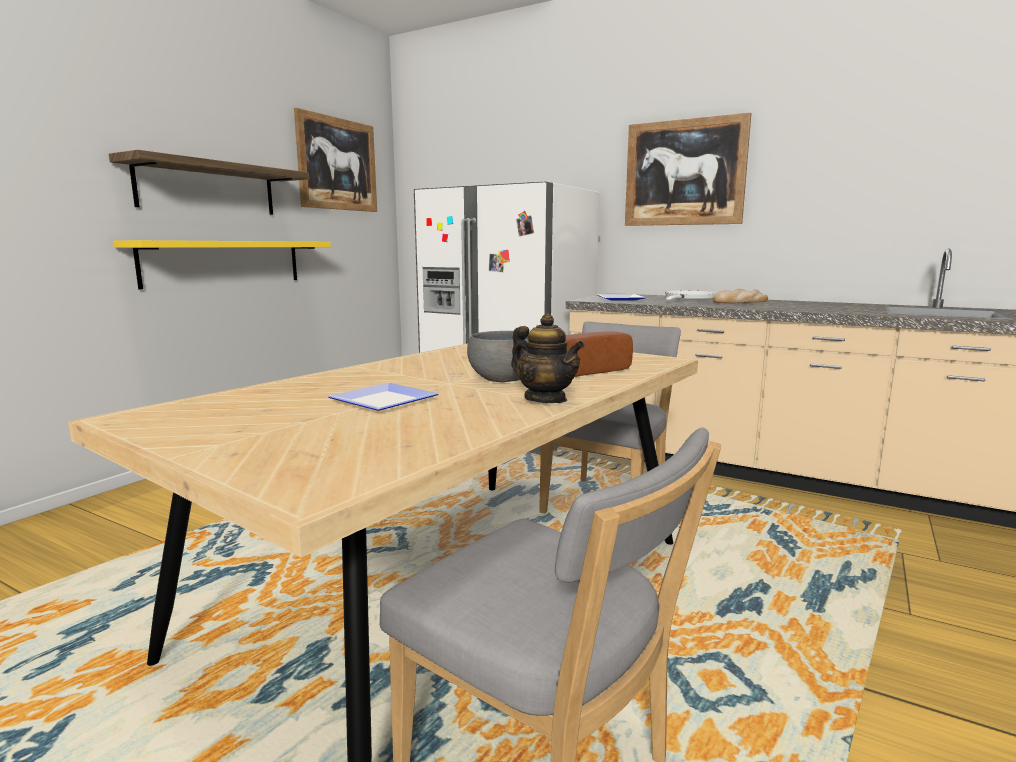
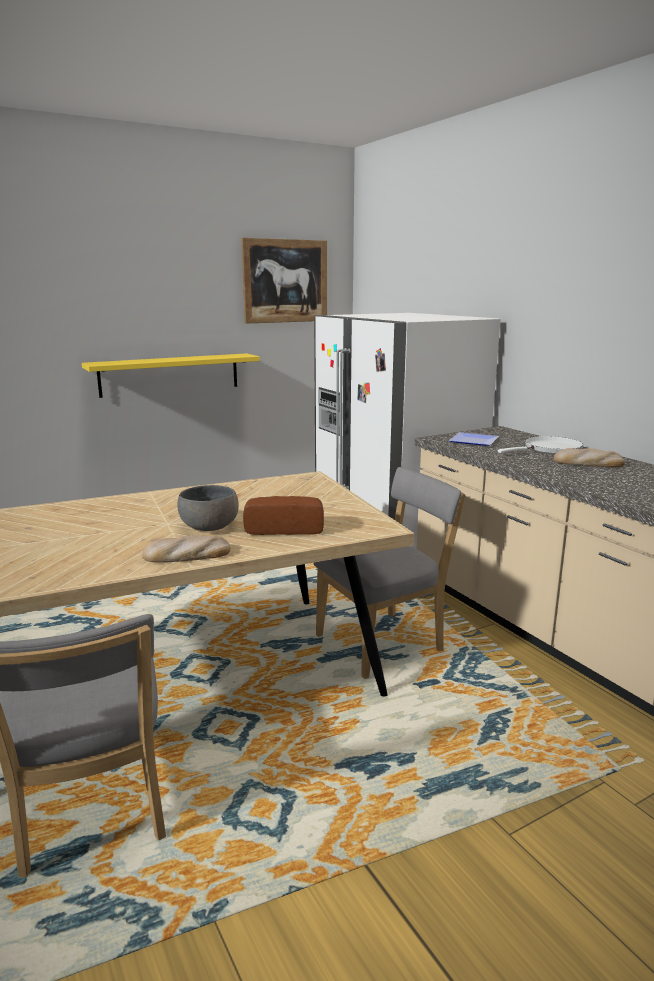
camera: 30 degrees right, 5 degrees up
shelf [109,150,309,215] -> none
plate [328,383,439,411] -> none
teapot [511,314,584,403] -> bread [142,535,231,563]
picture [625,113,751,226] -> none

